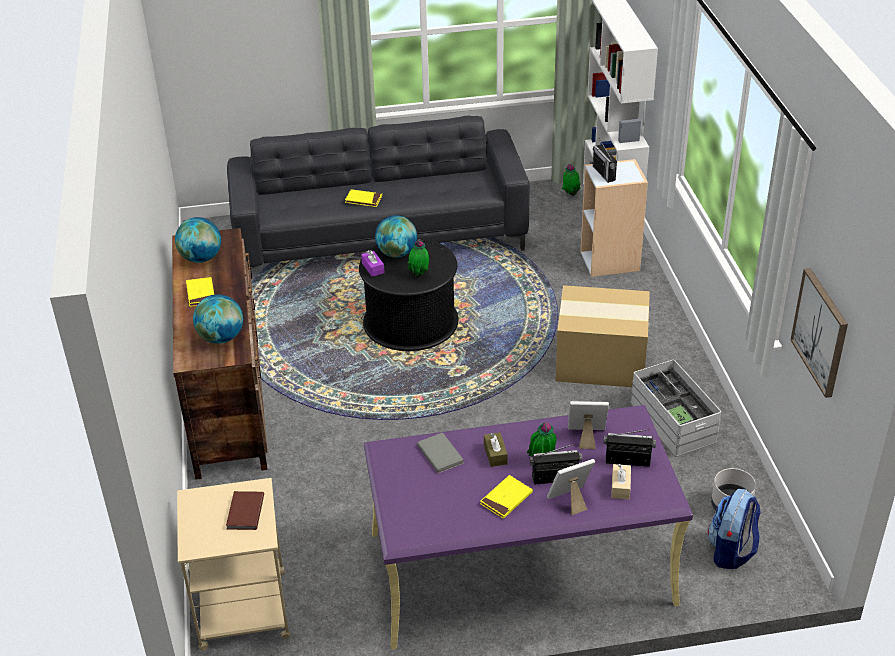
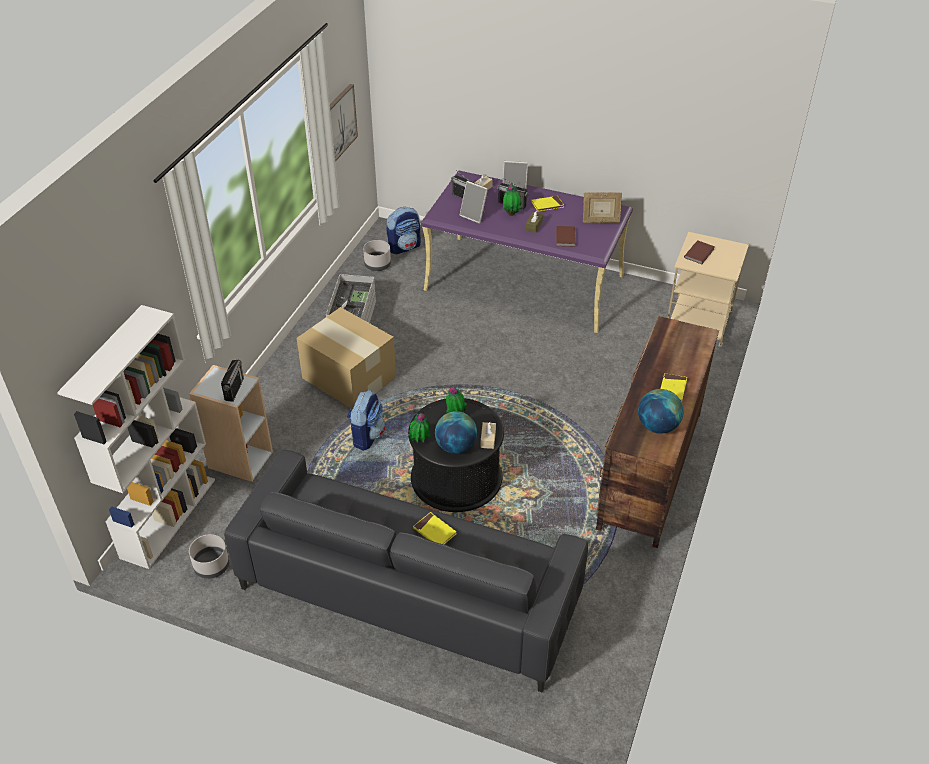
camera: 150 degrees left, 5 degrees up
globe [193,294,243,344] -> none
purple tissue box [361,250,385,277] -> beige tissue box [481,422,496,449]
grey book [417,433,464,473] -> brown book [556,226,576,247]
potted plant [562,164,581,196] -> potted plant moved to [408,413,431,443]
none -> grey planter [189,534,229,579]
none -> backpack [347,390,385,451]
none -> picture frame [583,192,622,223]

